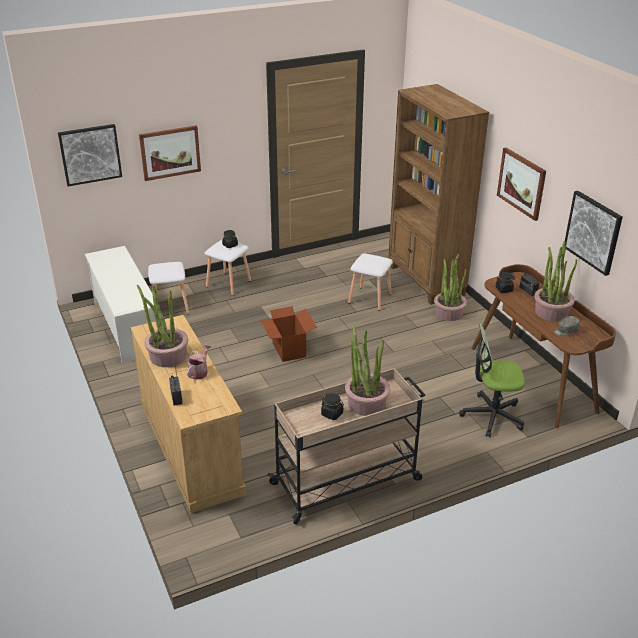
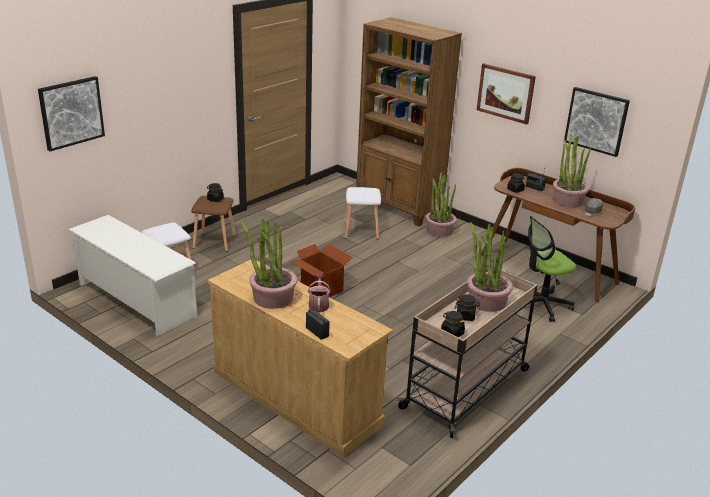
camera: 25 degrees left, 5 degrees down
picture [139,126,201,181] -> none
white stool [205,240,251,296] -> brown stool [191,196,236,252]
none -> black jar [441,311,465,337]

